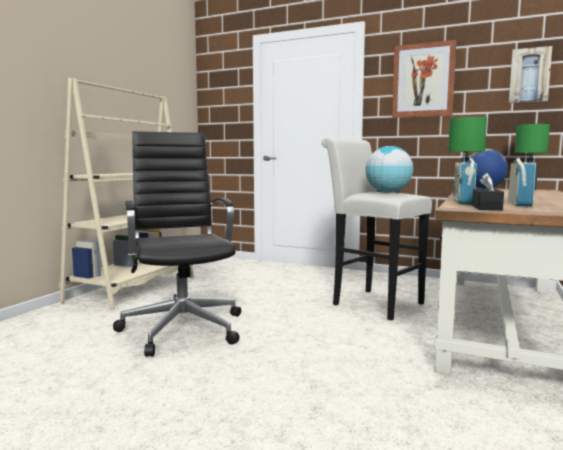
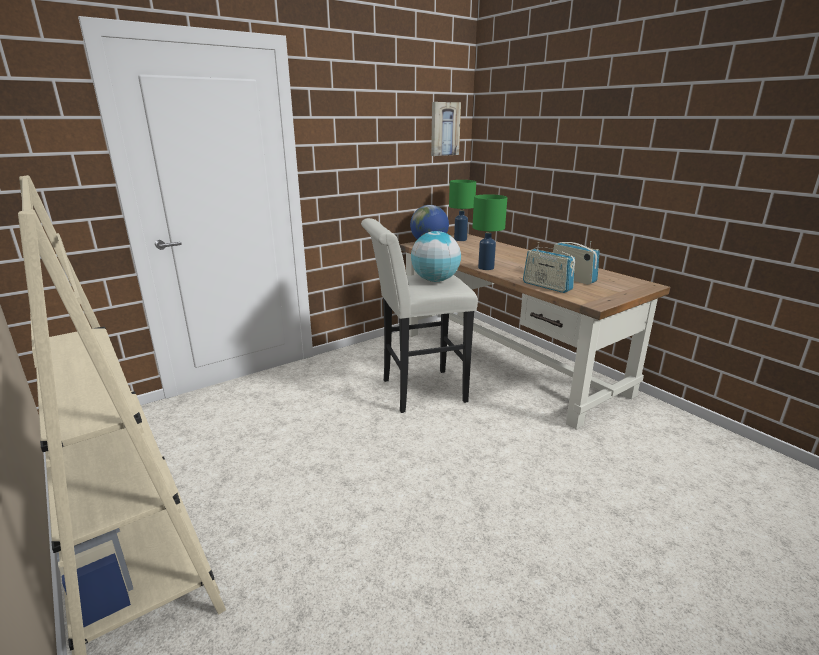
camera: 60 degrees left, 15 degrees up
black office chair [113,131,241,357] -> none
picture [392,40,456,118] -> none
black tissue box [472,173,504,210] -> none

